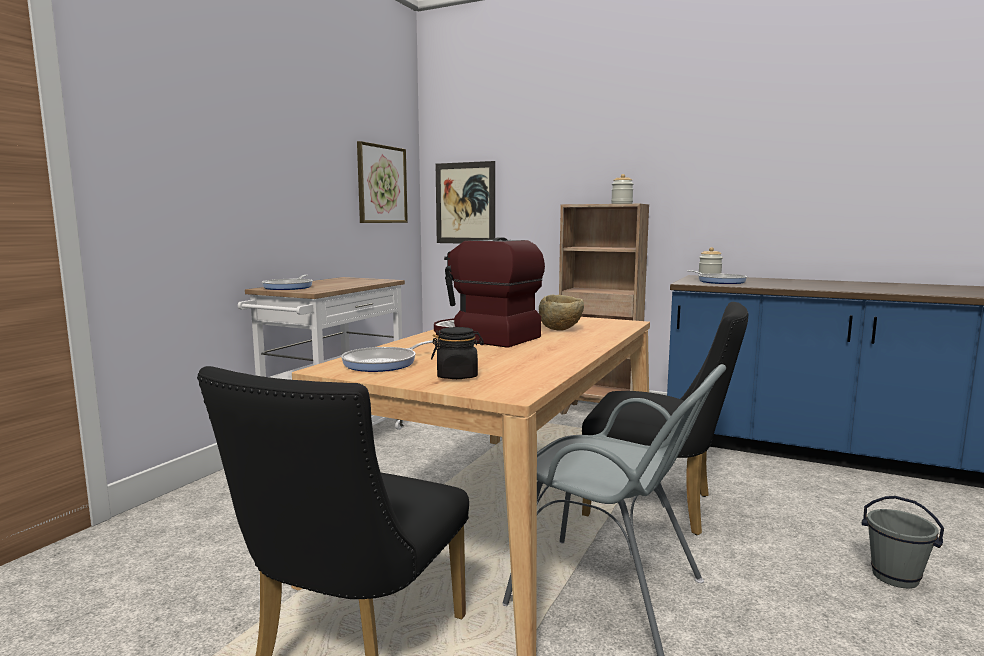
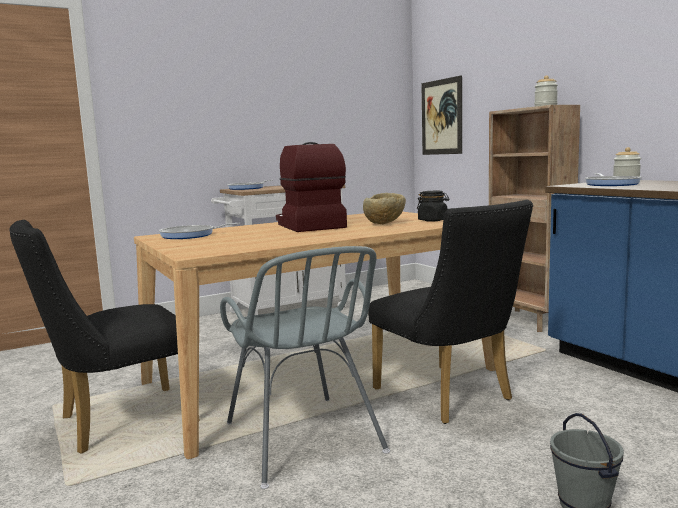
camera: 35 degrees right, 0 degrees up
picture [357,141,408,223] -> none
black jar [431,327,484,379] -> black jar moved to [417,191,449,222]

